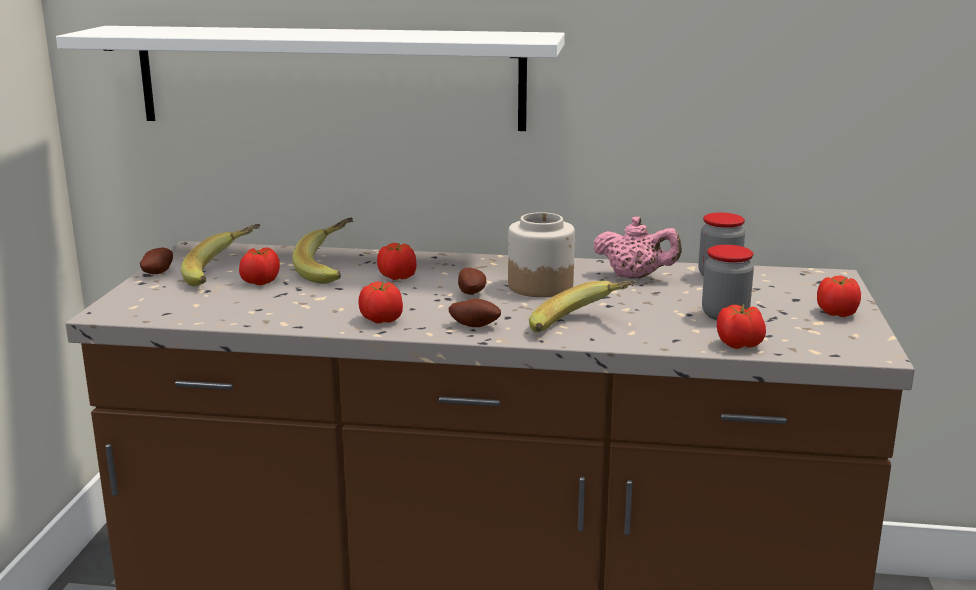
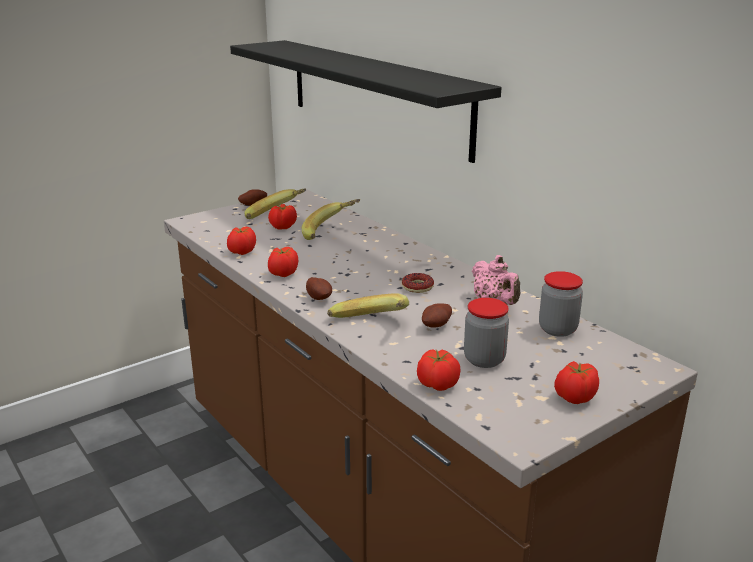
camera: 45 degrees right, 5 degrees up
white shelf [56,26,565,131] -> black shelf [230,40,502,163]
tomato [377,243,417,280] -> tomato moved to [227,227,256,255]
potato [458,268,487,295] -> potato moved to [422,303,452,328]
jar [508,212,575,297] -> donut [402,273,434,293]

